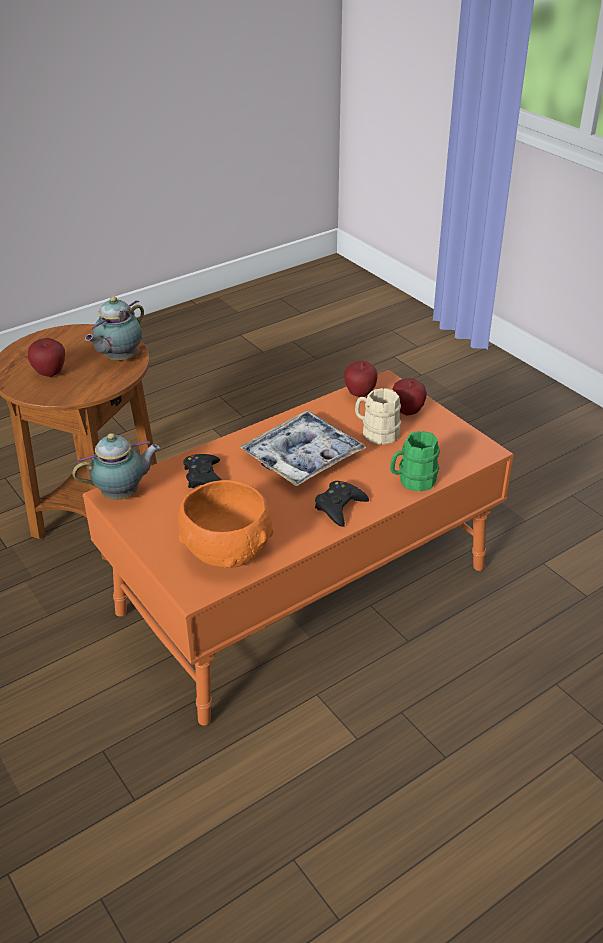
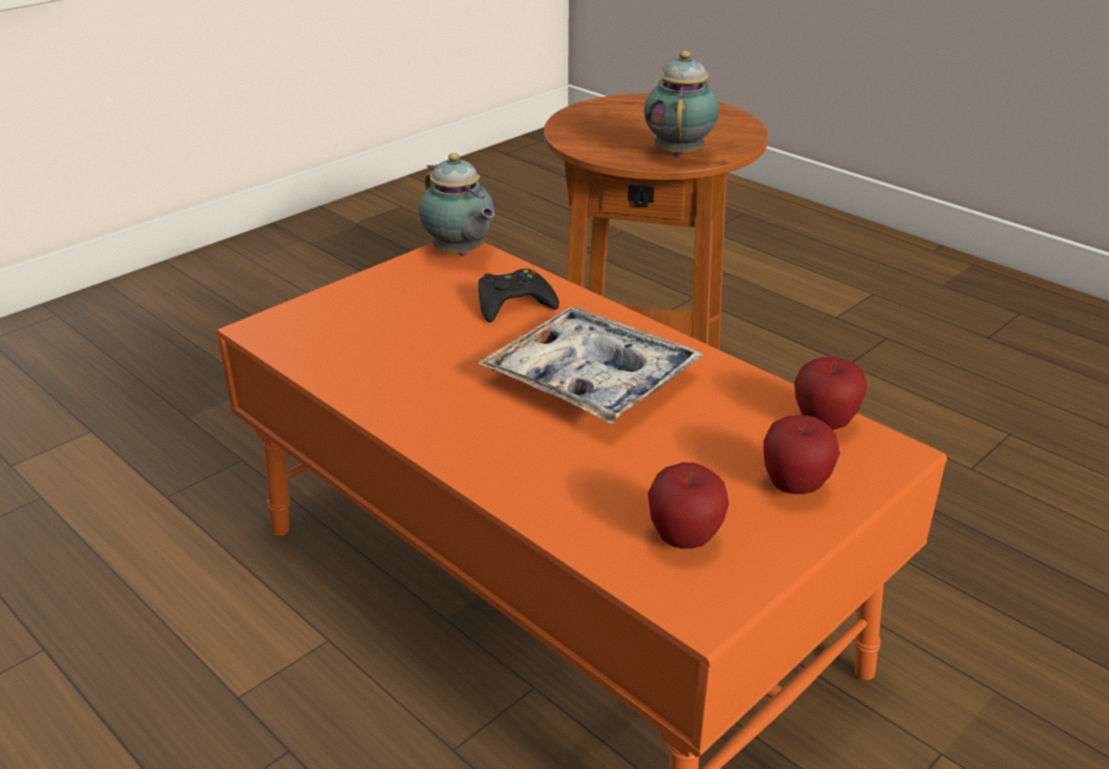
camera: 80 degrees right, 5 degrees down
apple [28,338,65,377] -> apple moved to [648,462,729,549]
teapot [85,296,144,361] -> teapot turned 75 degrees clockwise [644,51,719,158]
orange bowl [178,480,274,568] -> none
black game controller [315,481,369,527] -> none
beige mug [355,388,401,445] -> none
green mug [390,431,440,491] -> none

